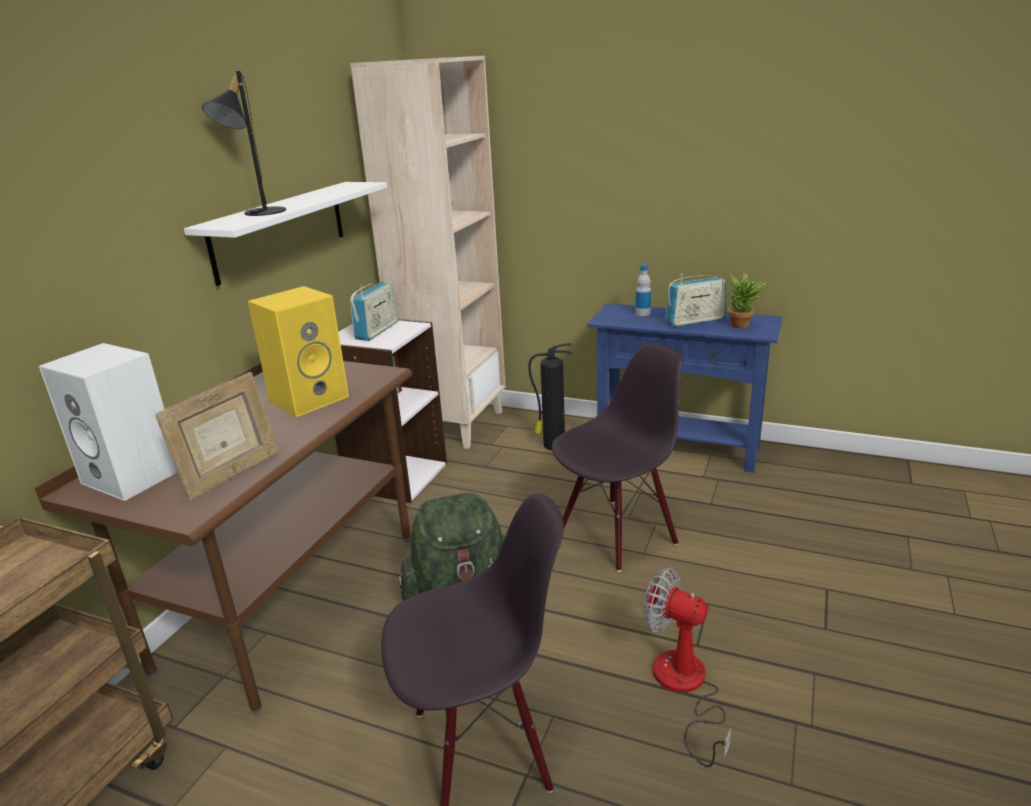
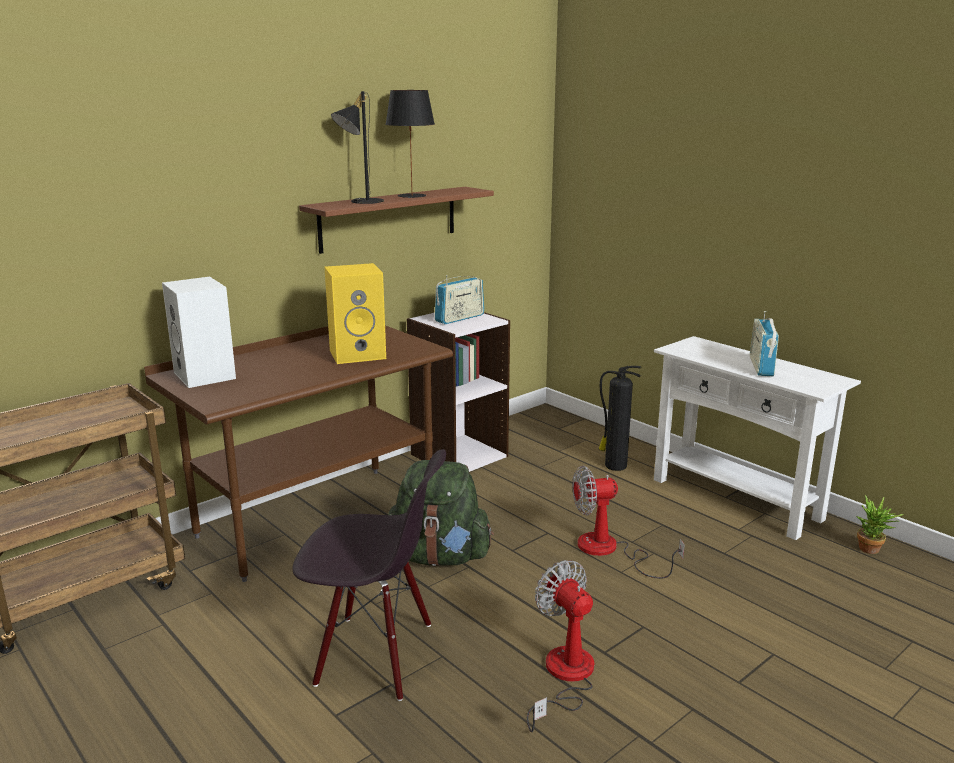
camera: 25 degrees right, 5 degrees down
picture frame [155,372,279,500] -> none
white shelf [184,182,387,286] -> brown shelf [299,187,494,254]
beige bookcase [350,56,506,449] -> none
black chair [552,343,683,572] -> fan [572,466,685,579]
blue console table [587,303,783,473] -> white console table [654,336,861,540]
bottle [636,265,651,316] -> none
radio [665,274,726,327] -> radio turned 90 degrees clockwise [750,311,779,376]
potted plant [728,273,768,328] -> potted plant moved to [856,495,904,554]
none -> black table lamp [385,90,435,198]

